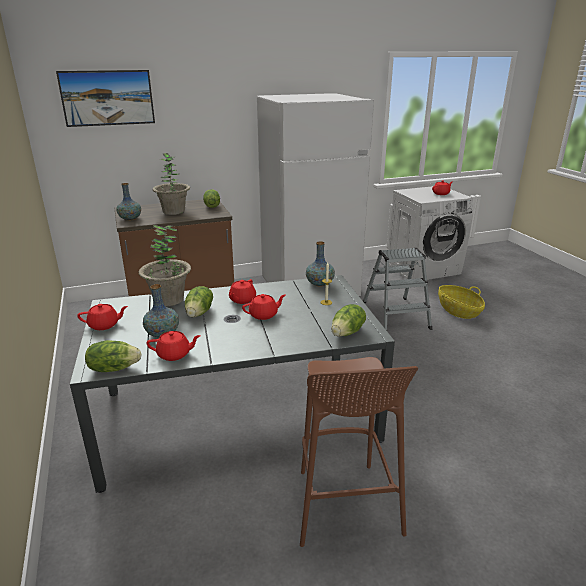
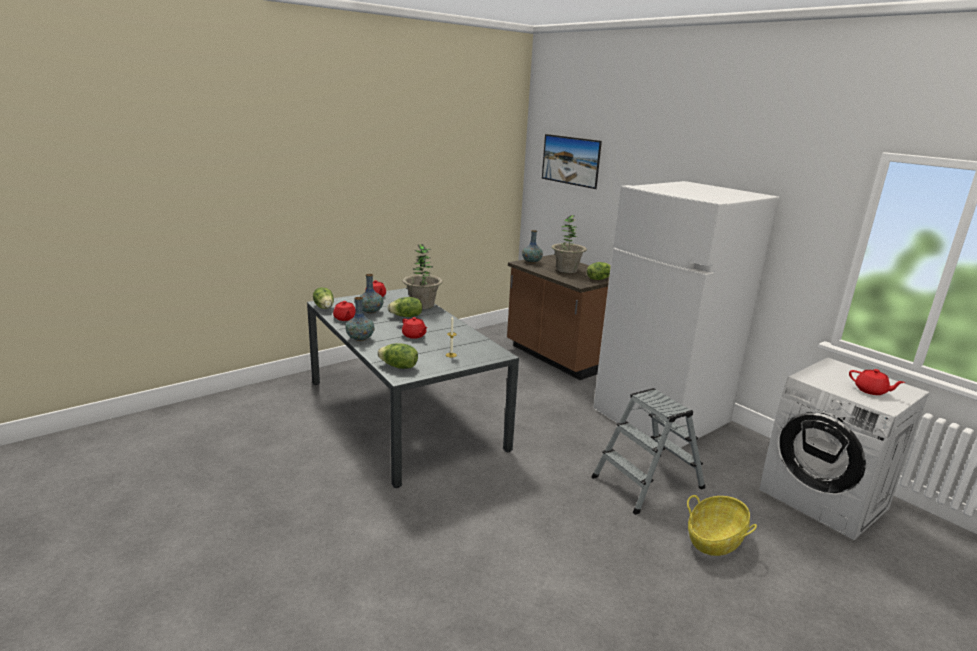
camera: 70 degrees right, 5 degrees down
red teapot [229,279,256,304] -> none
brown stool [300,357,418,547] -> none
vase [306,241,335,287] -> vase moved to [345,297,375,341]

